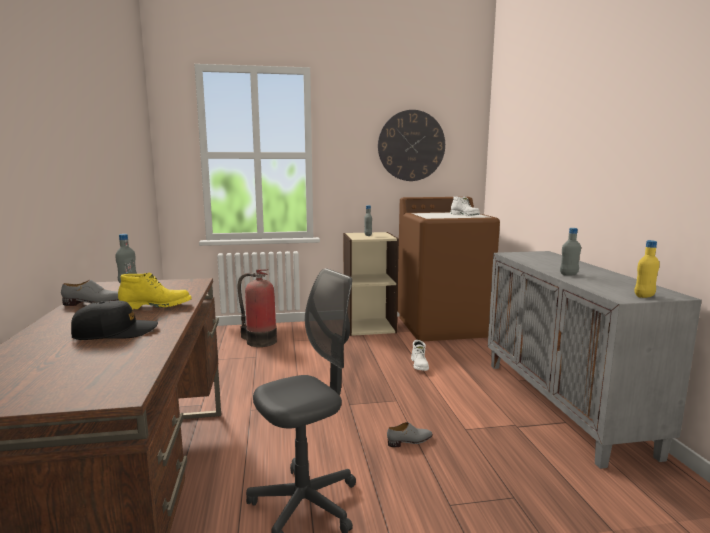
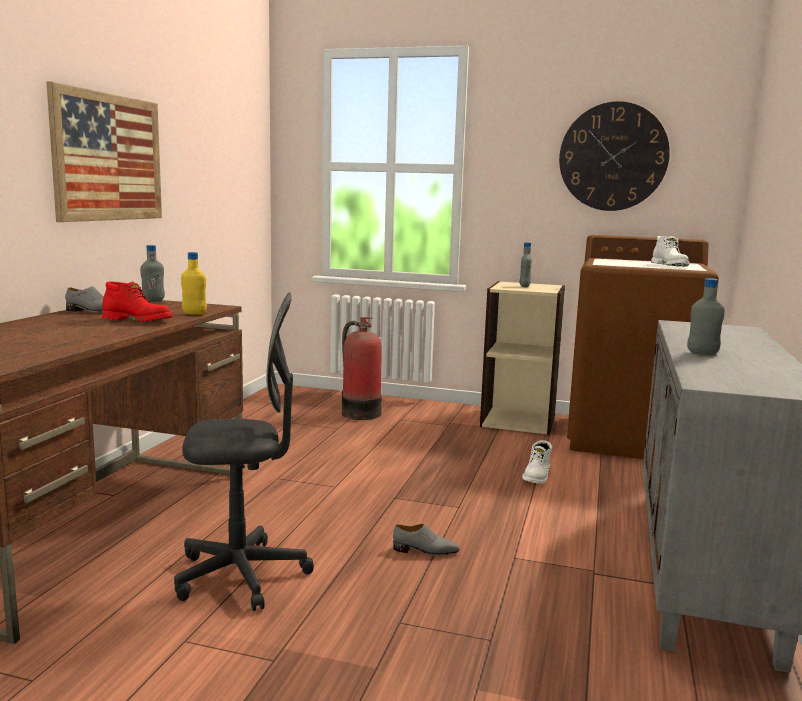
camera: 25 degrees right, 0 degrees up
black cap [71,301,158,340] -> none
yellow boot [118,272,192,309] -> red boot [102,281,173,321]
yellow bottle [634,240,660,298] -> yellow bottle moved to [181,252,207,315]
none -> picture [46,81,162,222]

